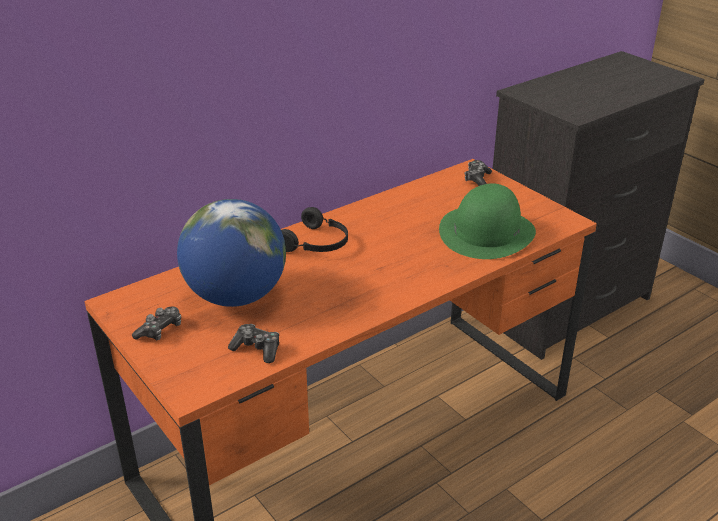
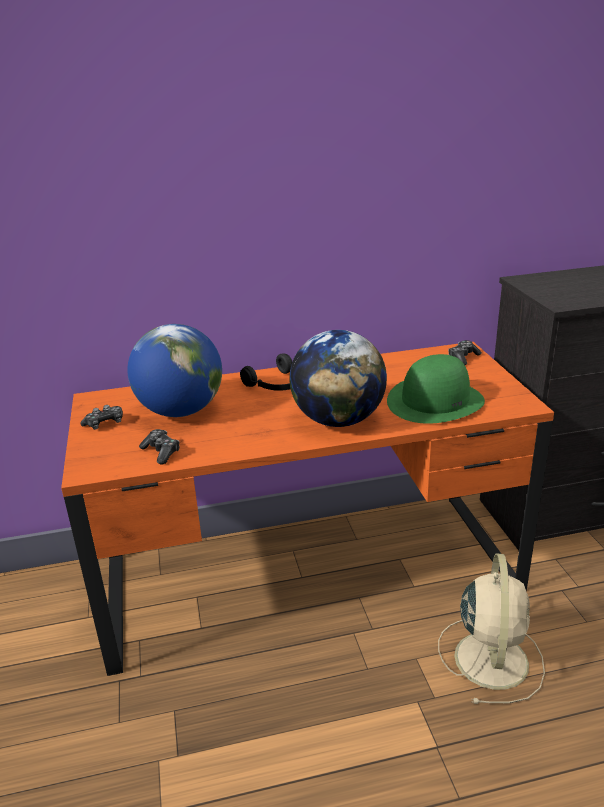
camera: 25 degrees right, 5 degrees down
none -> globe [289,330,387,427]
none -> beige fan [438,553,545,704]

